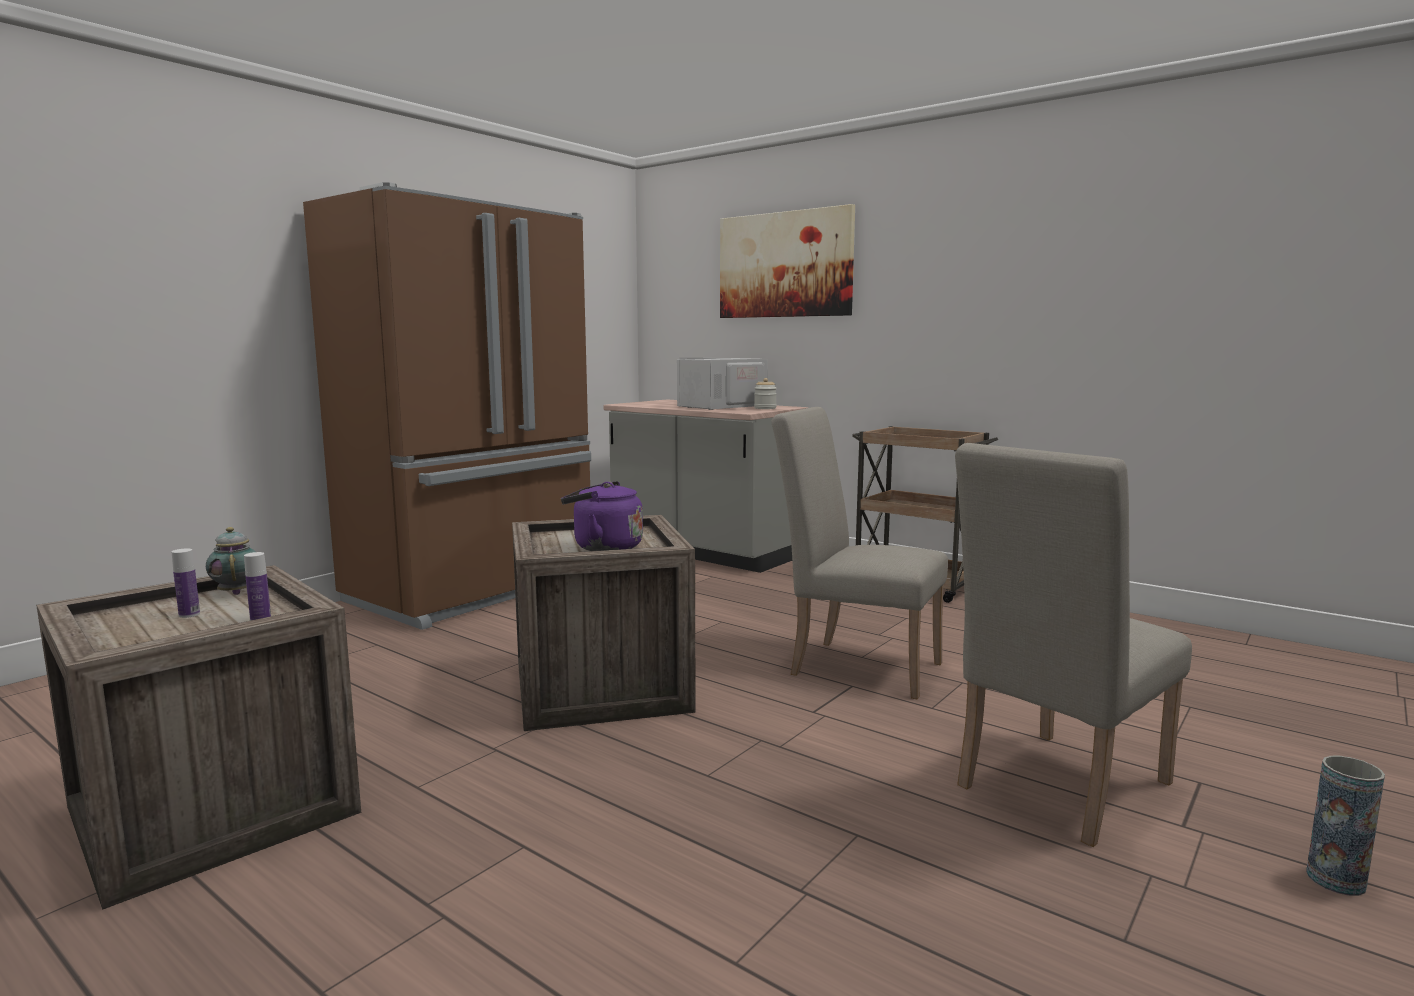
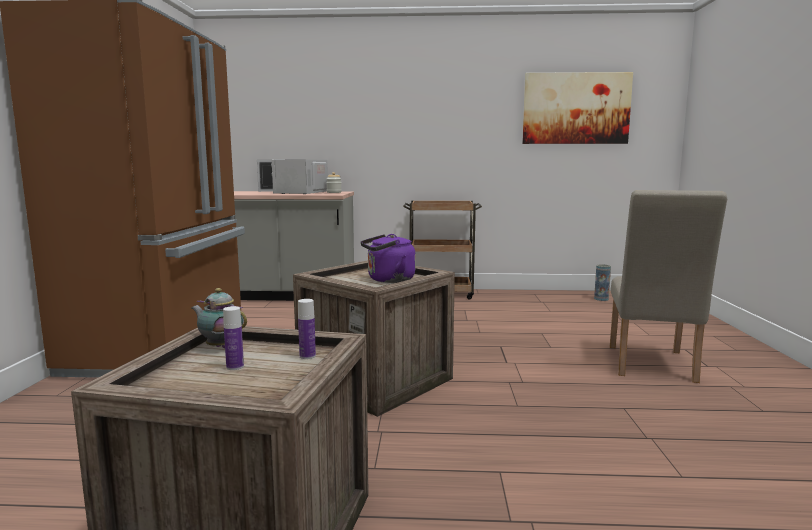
camera: 35 degrees left, 0 degrees up
picture [720,204,855,318] -> picture moved to [522,72,633,144]
beige chair [771,407,948,699] -> none
vase [1306,756,1385,896] -> vase moved to [594,264,611,301]

